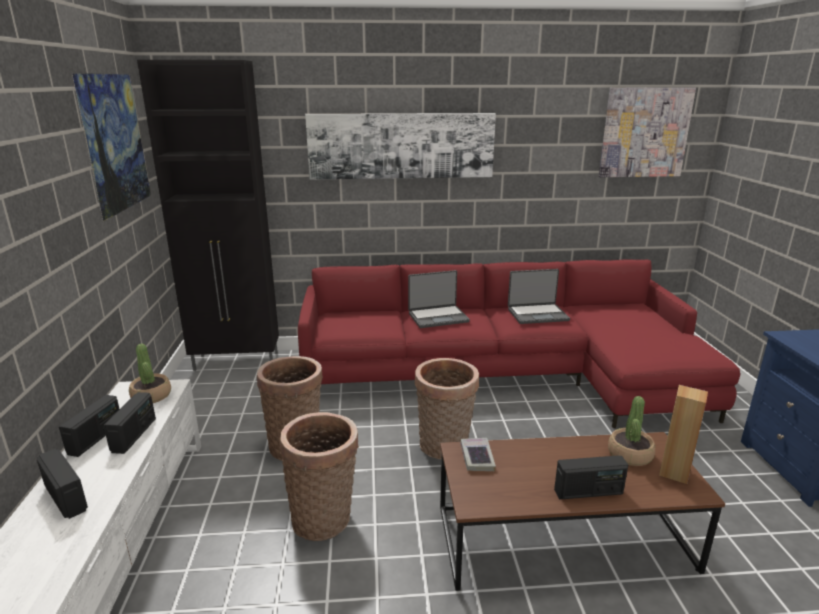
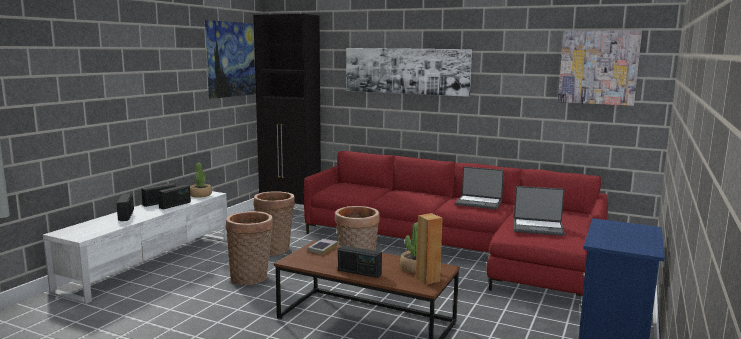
camera: 30 degrees right, 10 degrees down
laptop [408,270,470,328] -> laptop moved to [514,186,565,236]

